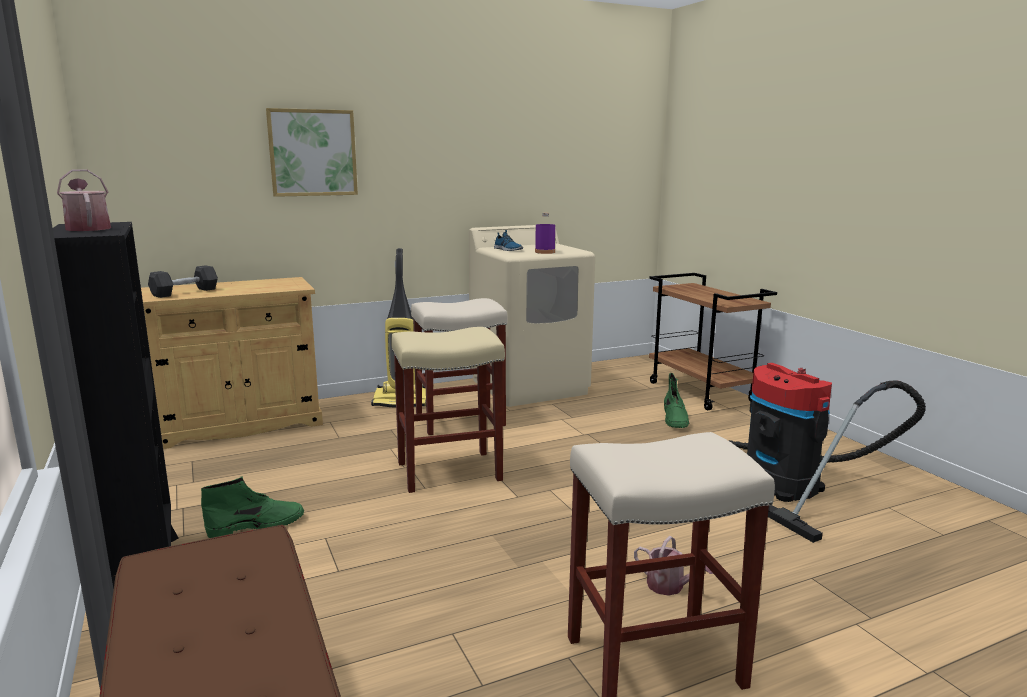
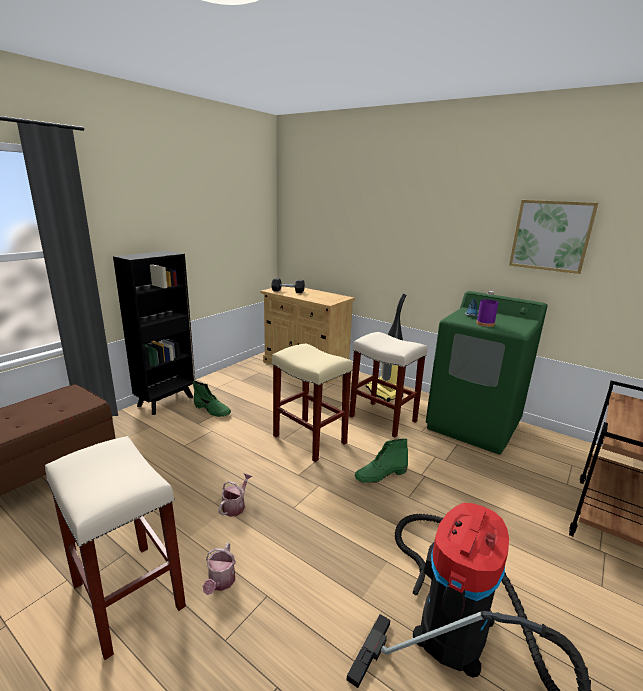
camera: 60 degrees right, 5 degrees up
watering can [57,169,111,231] -> watering can moved to [218,473,252,517]
picture [266,108,358,197] -> picture moved to [509,200,598,274]
beige washing machine [469,225,595,407] -> green washing machine [426,291,548,455]
green boot [664,373,690,428] -> green boot moved to [355,438,408,483]

